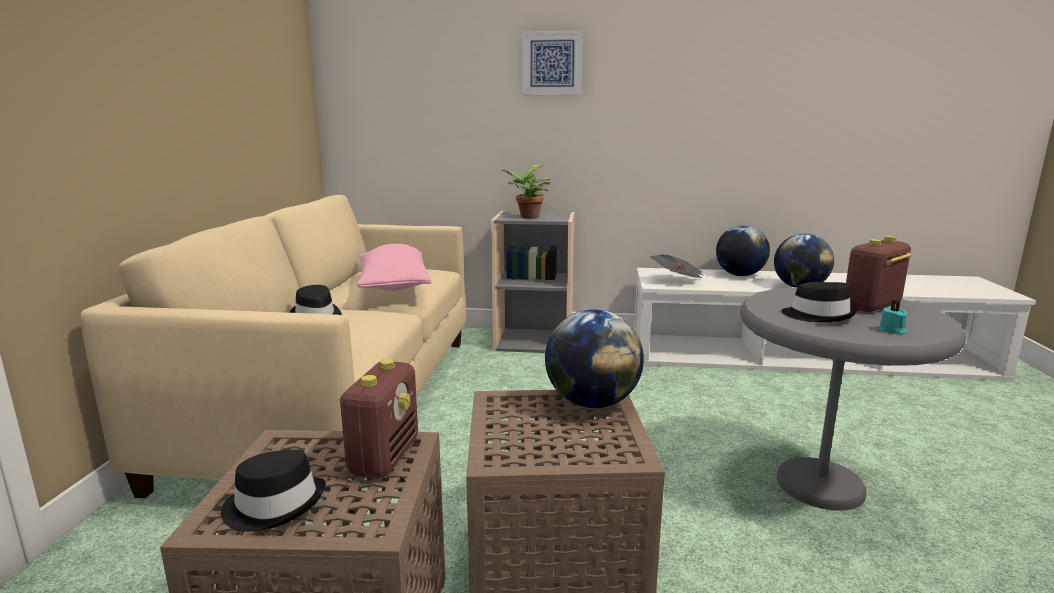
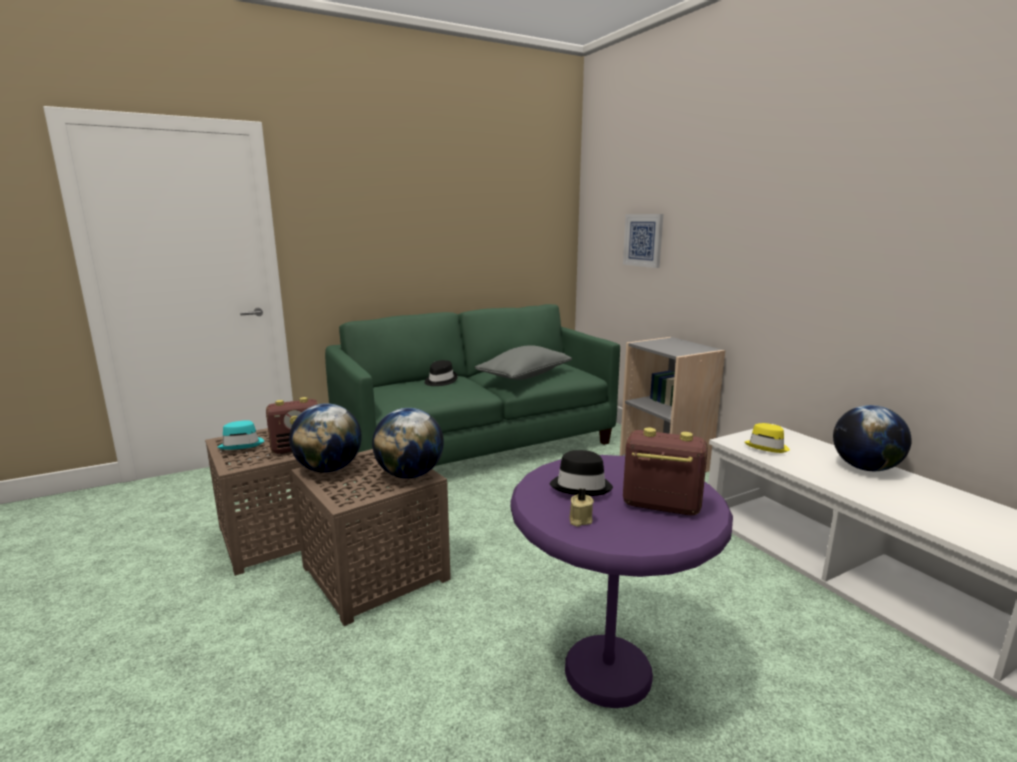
camera: 55 degrees right, 0 degrees up
beige sofa [80,195,466,514] -> green sofa [325,304,620,491]
black hat [221,450,326,532] -> turquoise hat [217,420,265,450]
pink pillow [357,244,431,291] -> grey pillow [475,345,572,380]
potted plant [501,165,551,219] -> none
picture [522,30,583,95] -> picture moved to [623,214,663,268]
newspaper [650,255,703,278] -> yellow hat [744,423,790,453]
grey side table [740,287,966,511] -> purple side table [511,455,733,708]
globe [774,234,834,287] -> globe moved to [289,403,362,473]
turquoise candle [879,300,907,335] -> beige candle [570,488,594,527]

